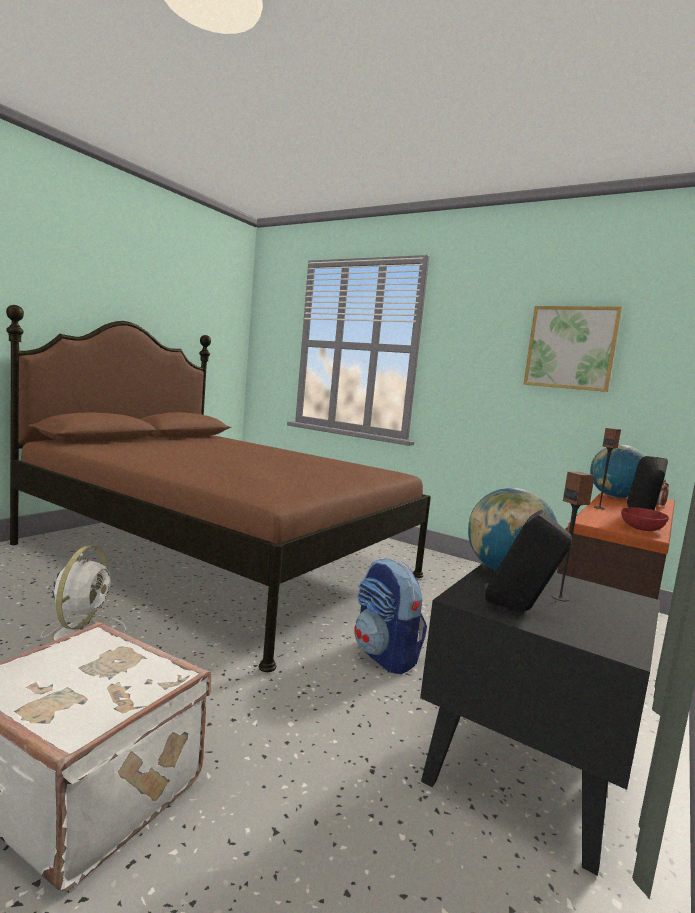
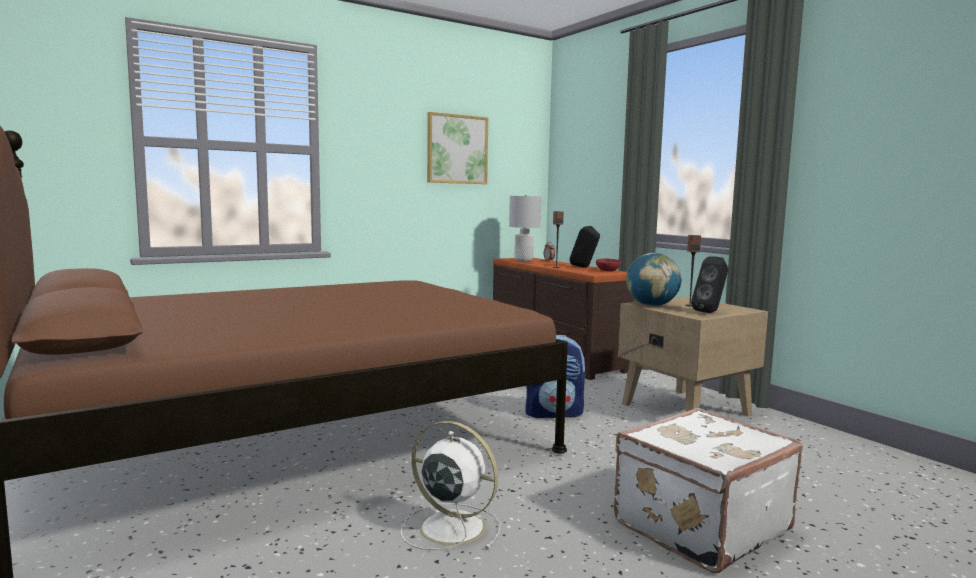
camera: 65 degrees left, 0 degrees up
black nightstand [420,563,660,876] -> beige nightstand [618,297,768,416]
globe [590,445,645,498] -> grey table lamp [509,195,541,262]

